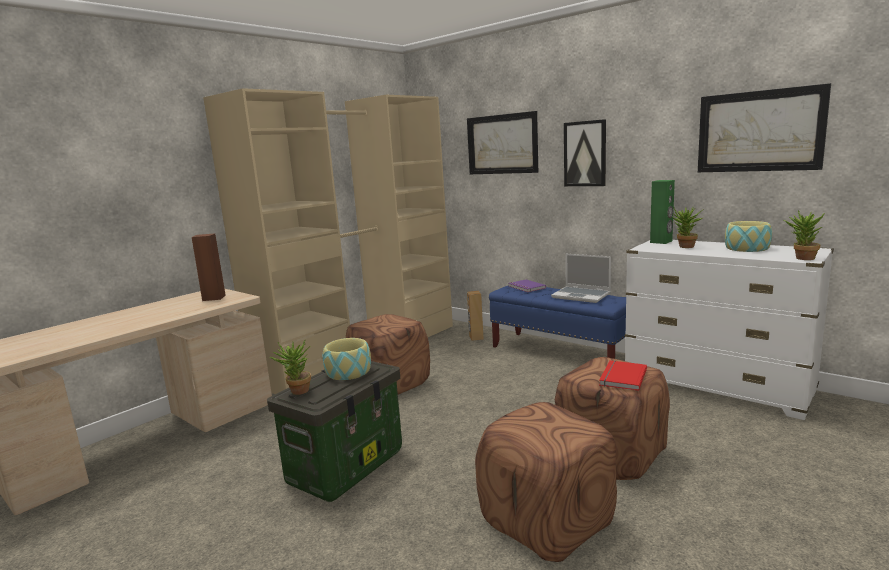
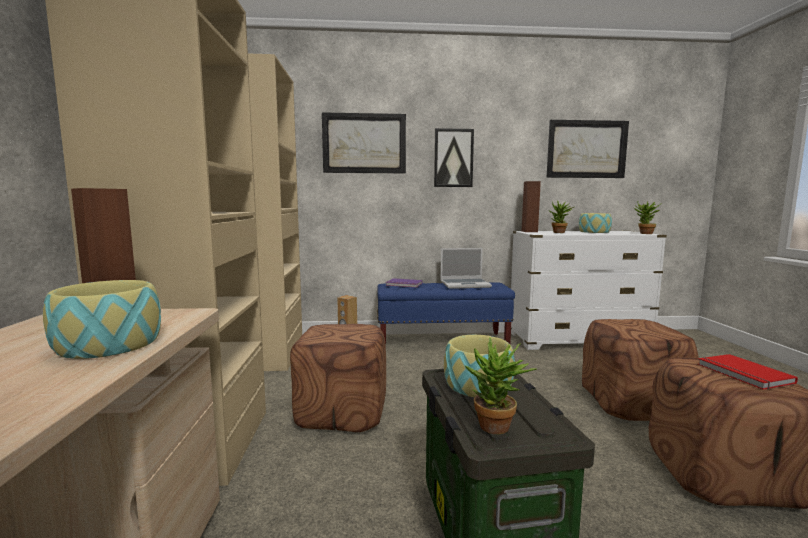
camera: 45 degrees left, 5 degrees down
red book [599,360,647,391] -> red book moved to [698,354,798,390]
green speaker [650,180,675,244] -> brown speaker [522,181,541,232]
none -> bowl [43,280,161,359]

